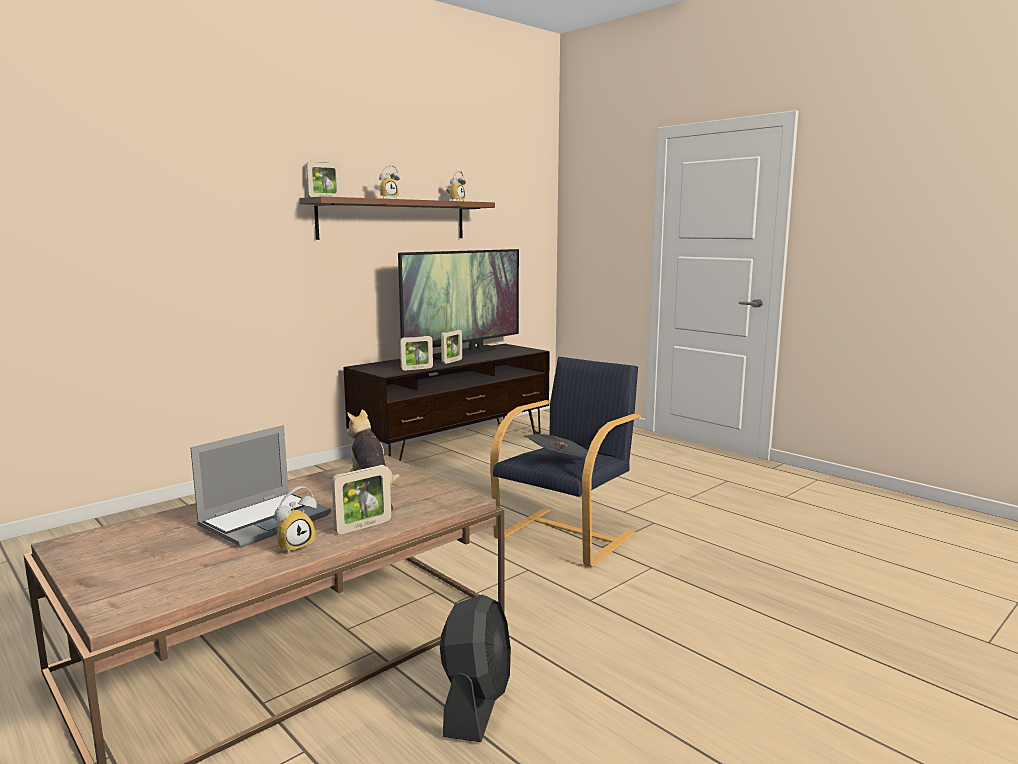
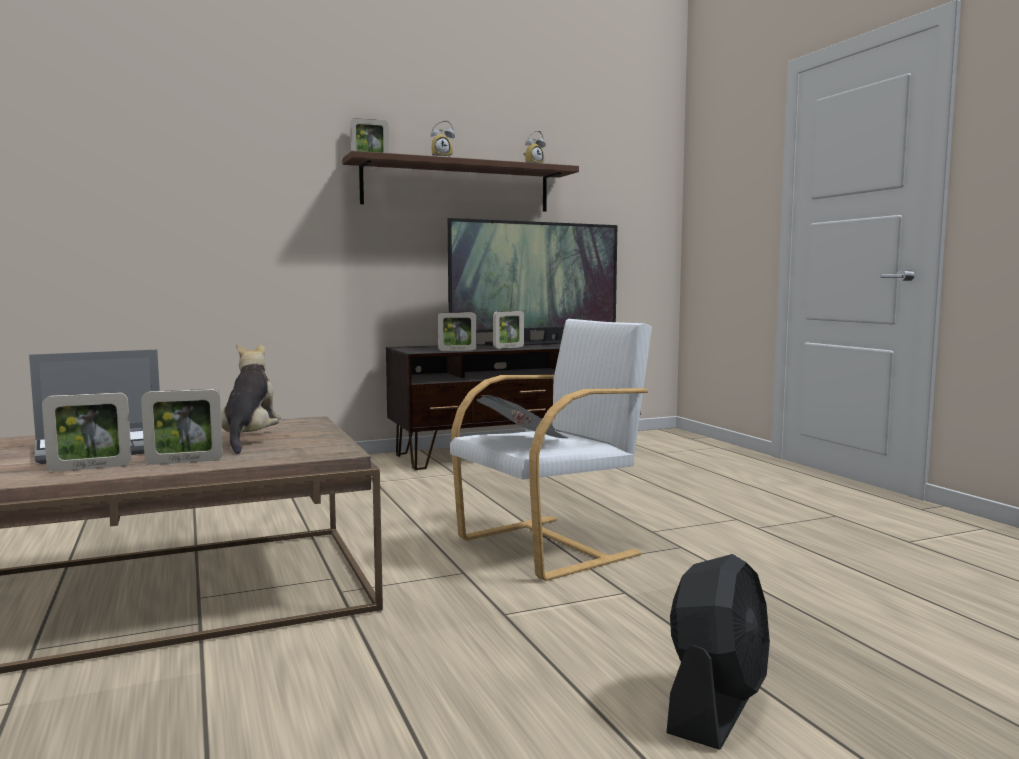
camera: 20 degrees right, 5 degrees down
alarm clock [274,486,317,553] -> picture frame [42,392,132,472]
black fan [440,594,511,742] -> black fan moved to [667,554,770,750]
black armchair [490,357,641,567] -> white armchair [450,319,652,581]

